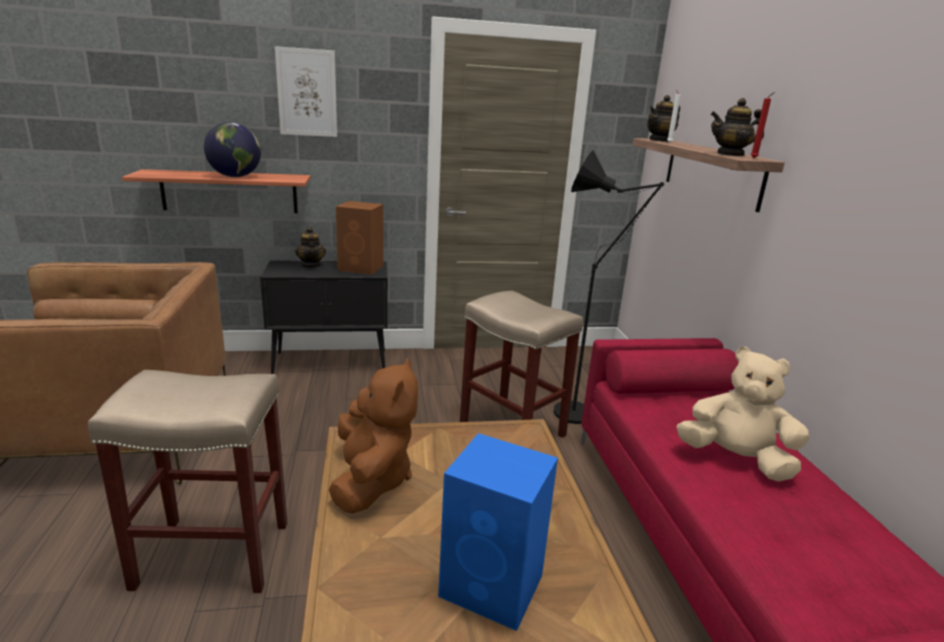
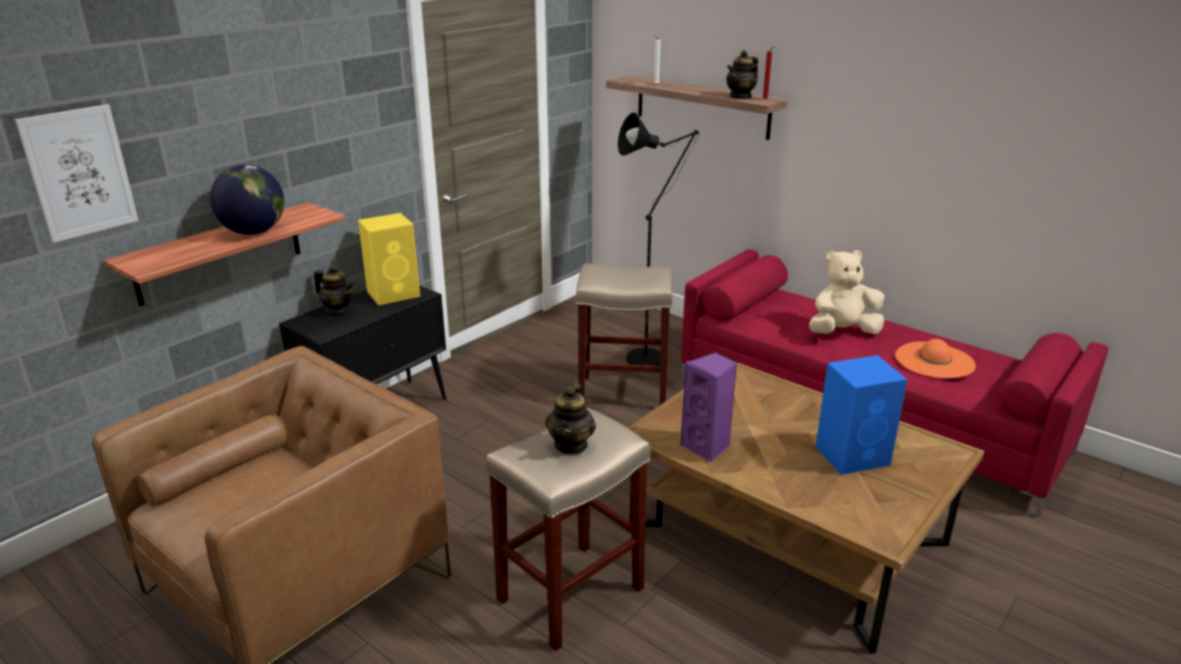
camera: 40 degrees left, 5 degrees up
picture [275,46,337,137] -> picture moved to [15,104,139,243]
brown plush toy [329,358,418,514] -> purple speaker [680,352,737,462]
brown speaker [336,201,383,275] -> yellow speaker [358,213,420,305]
teapot [647,95,680,142] -> teapot moved to [545,383,596,455]
none -> orange hat [895,339,976,378]

